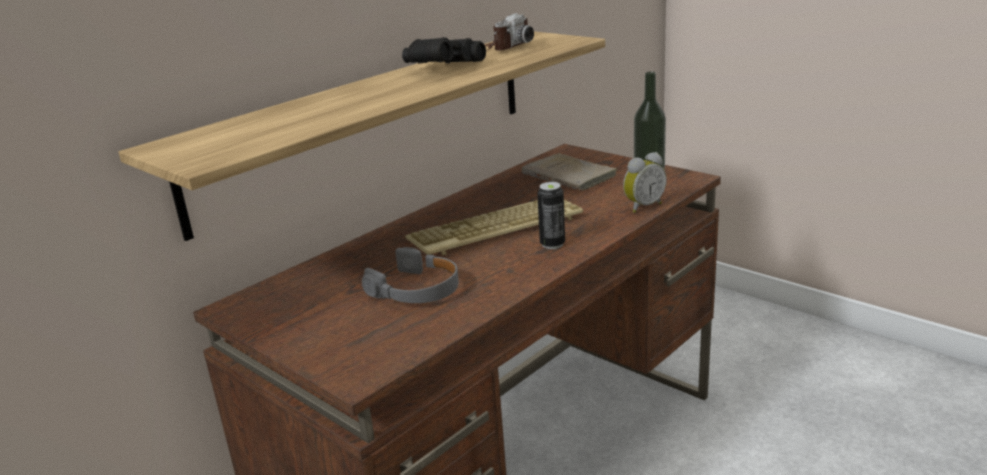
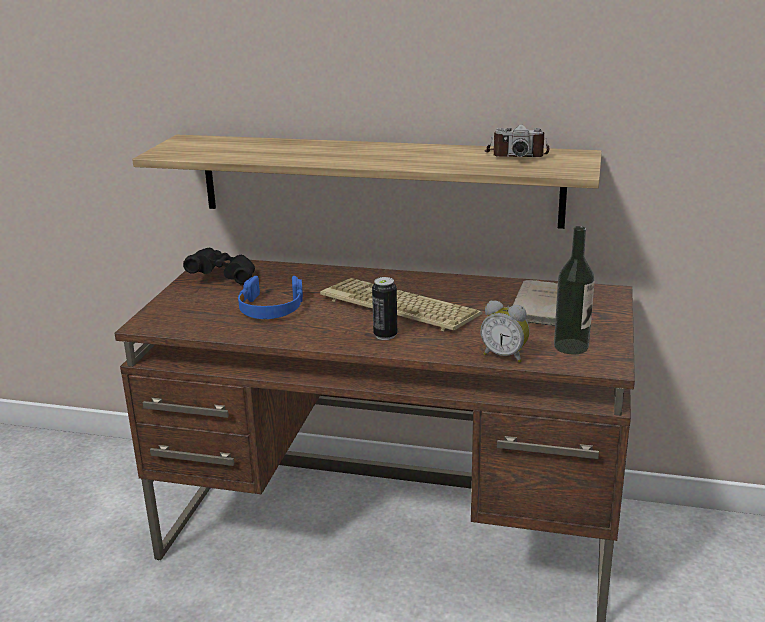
camera: 60 degrees right, 0 degrees up
grey headphones [362,247,459,303] -> blue headphones [238,276,303,319]
black binoculars [402,37,486,64] -> black binoculars moved to [183,248,255,285]

